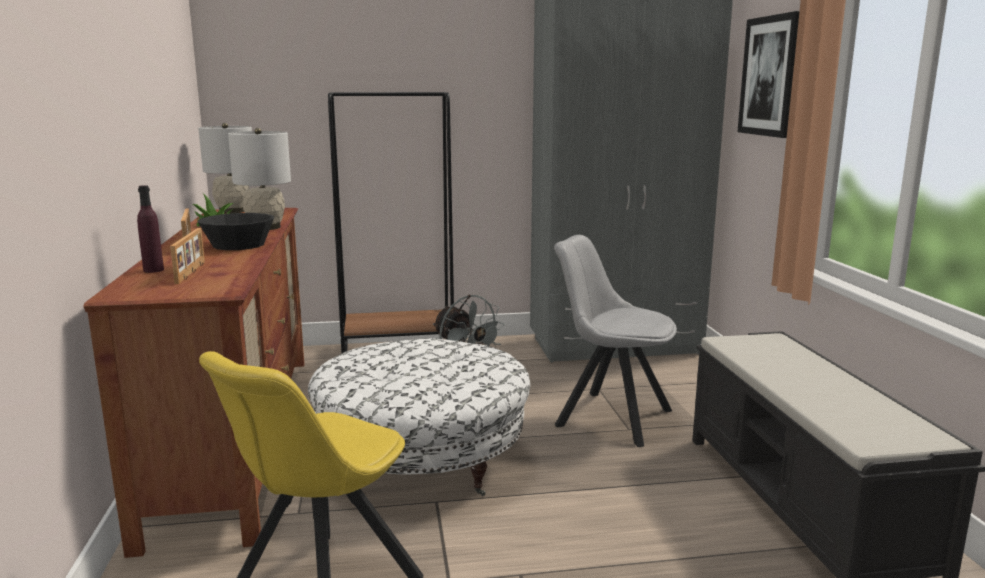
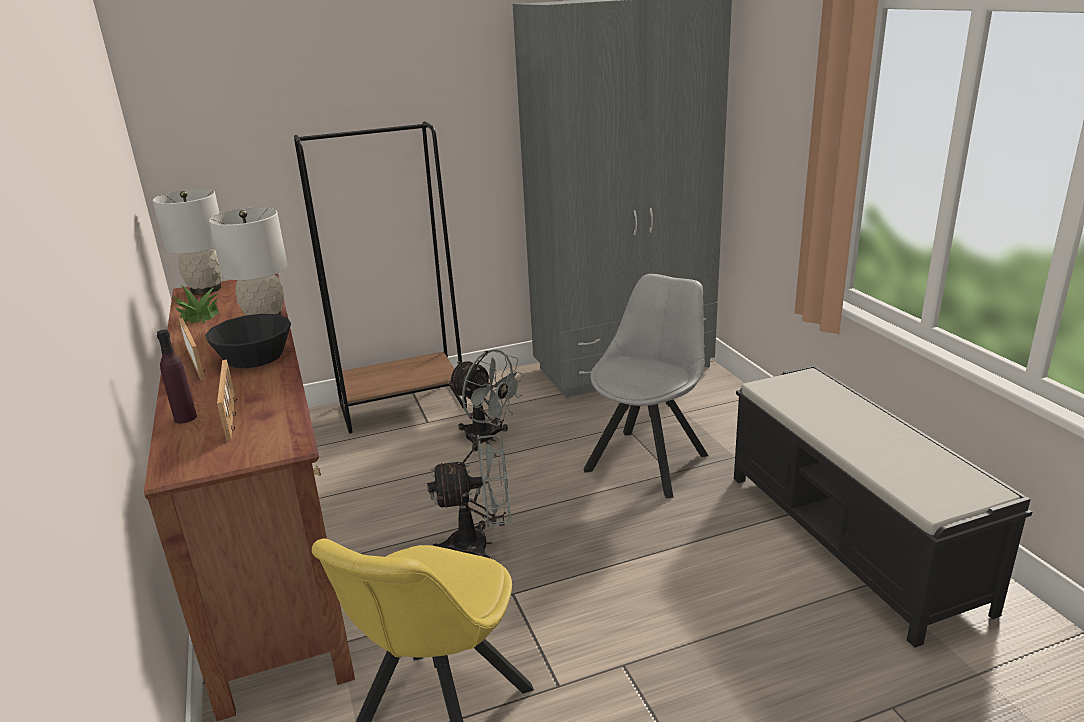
camera: 10 degrees left, 10 degrees up
white ottoman [308,338,530,496] -> grey fan [427,434,511,558]
grey chair [554,235,677,447] -> grey chair turned 105 degrees clockwise [584,274,708,498]
picture [737,11,799,138] -> none

